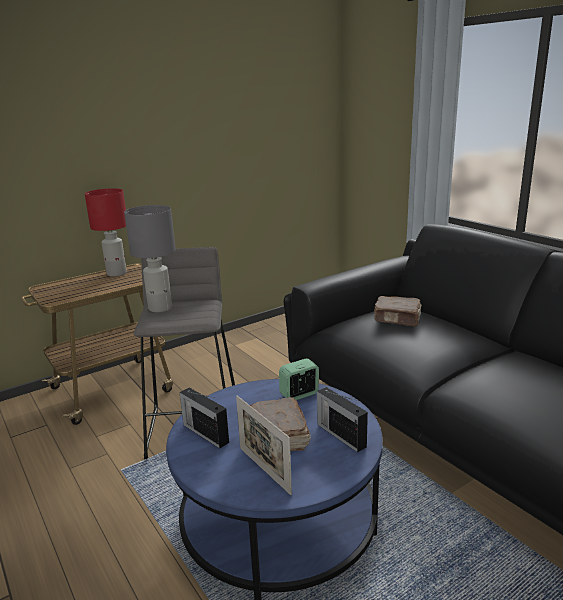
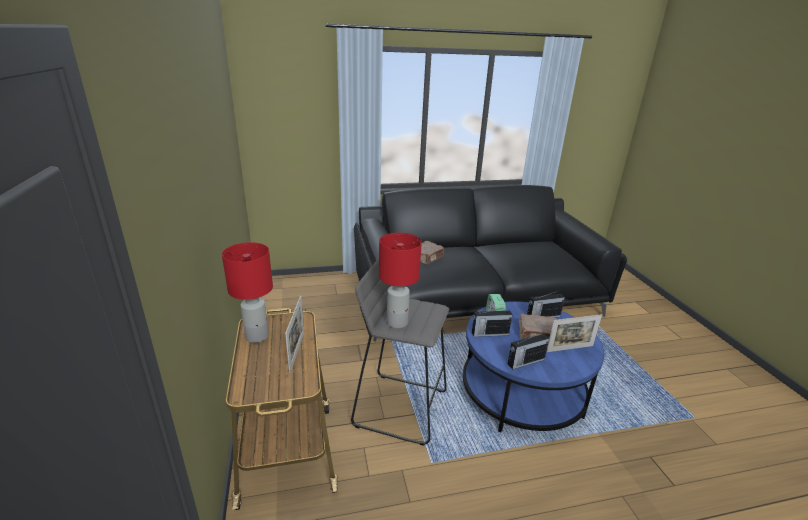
camera: 70 degrees left, 5 degrees up
grey table lamp [124,205,176,312] -> red table lamp [379,233,422,328]
none -> picture frame [285,296,304,373]
none -> radio [472,307,512,337]

